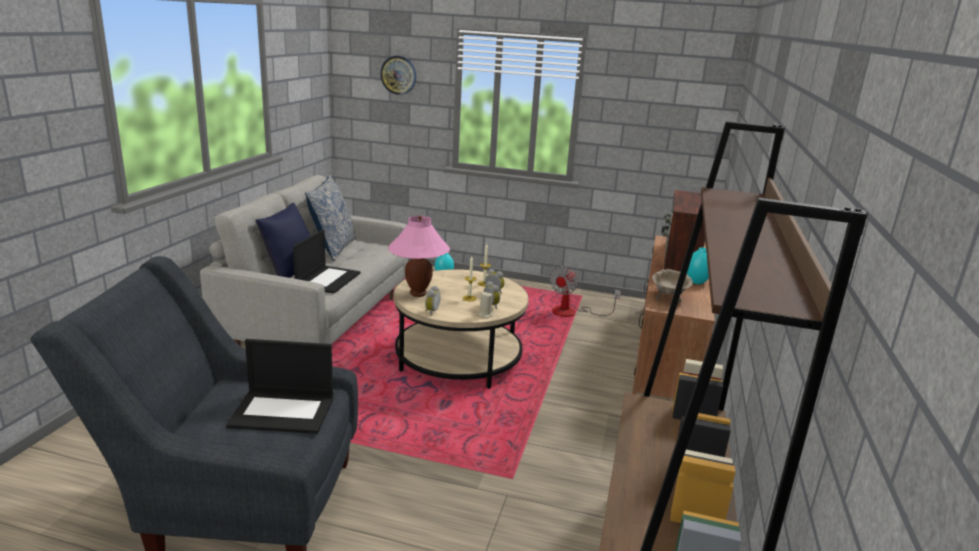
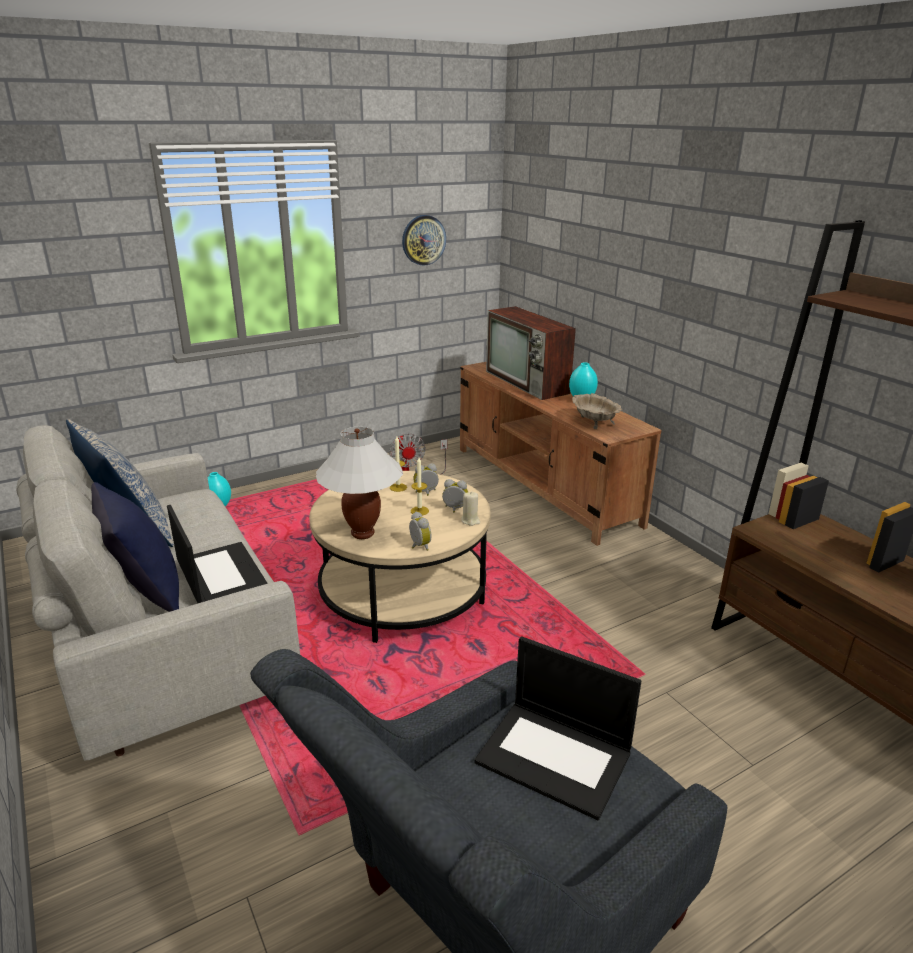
camera: 45 degrees left, 5 degrees up
laptop [226,339,333,434] -> laptop turned 75 degrees clockwise [474,636,641,820]
wall clock [380,56,416,95] -> wall clock moved to [402,215,446,266]
pink table lamp [388,216,450,297] -> white table lamp [316,427,403,539]

